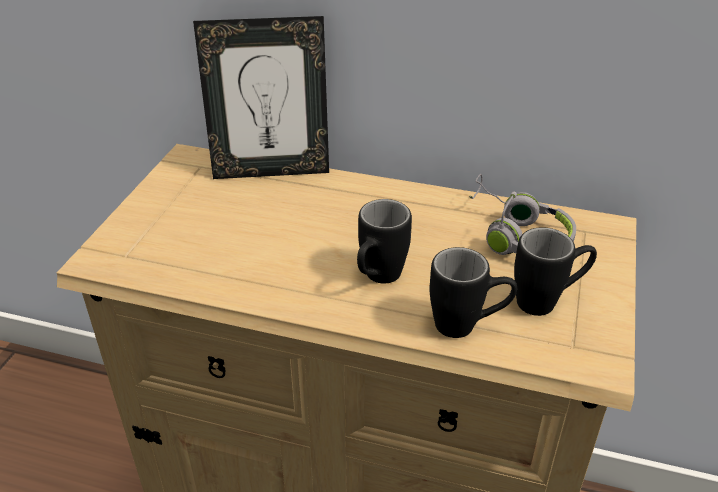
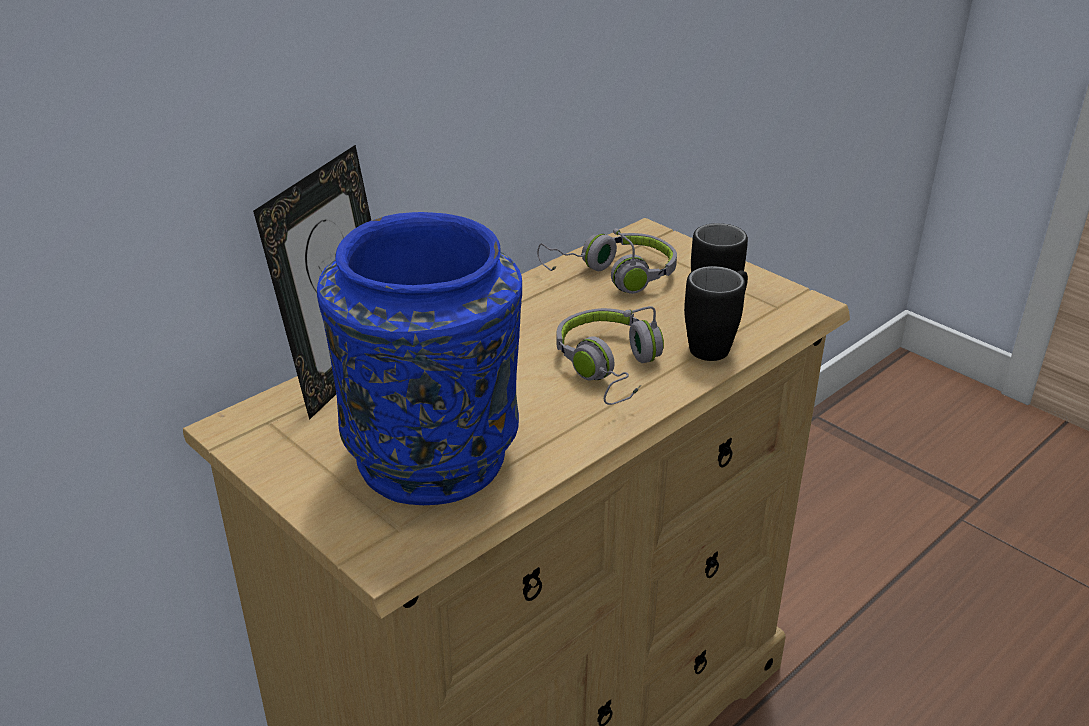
camera: 60 degrees left, 5 degrees down
black mug [357,199,412,284] -> grey headphones [557,306,664,405]
none -> blue vase [317,212,522,505]

